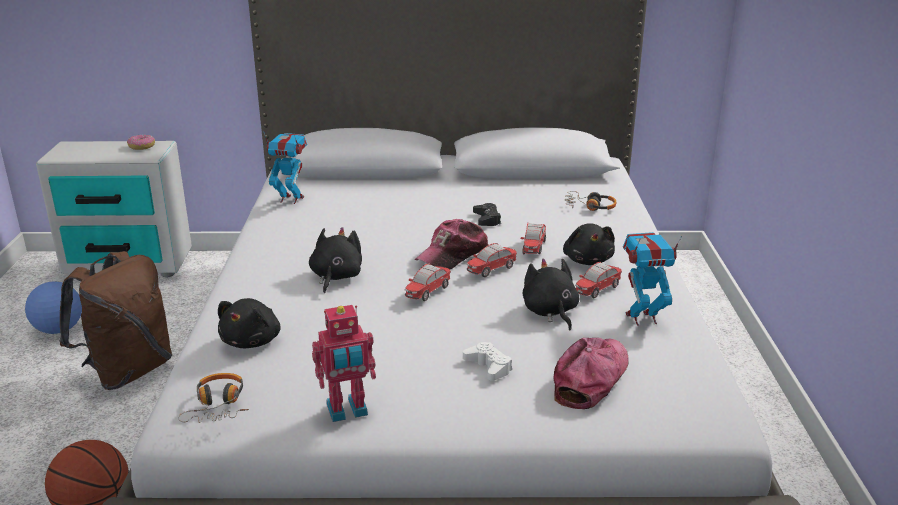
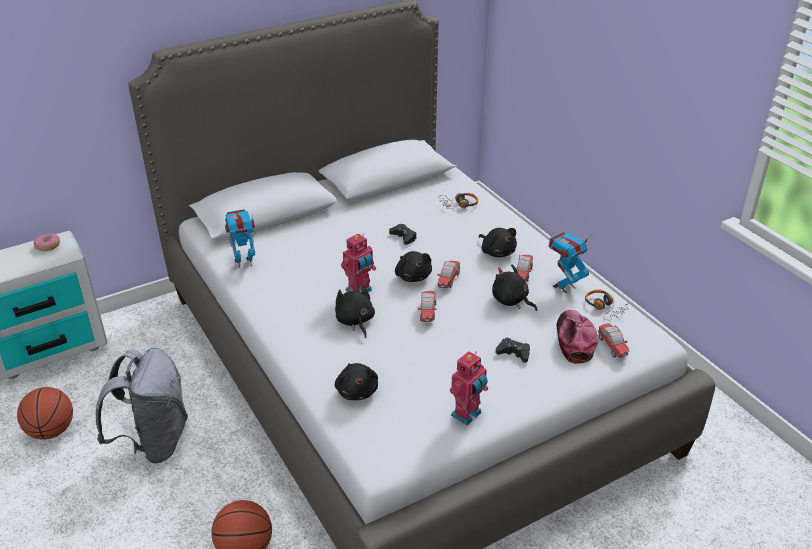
camera: 30 degrees left, 10 degrees up
football [25,282,82,334] -> basketball [17,387,73,440]
brown backpack [59,251,172,390] -> grey backpack [96,348,188,464]
headphones [178,373,249,423] -> headphones moved to [585,289,629,320]
cap [415,219,489,269] -> black plush toy [395,251,432,282]
white game controller [463,342,512,381] -> black game controller [496,338,530,363]
toy car [521,223,546,255] -> toy car moved to [598,324,629,358]
none -> toy robot [341,234,376,292]

